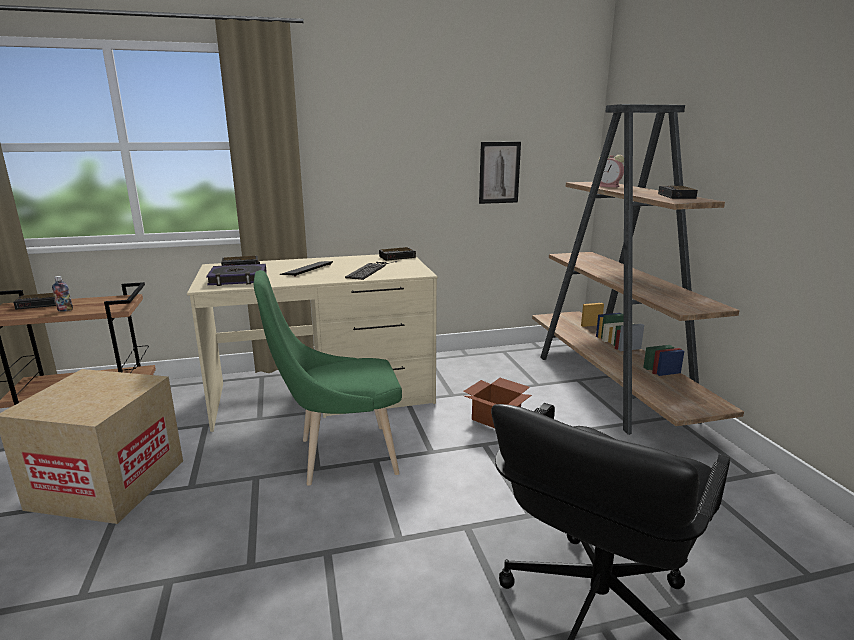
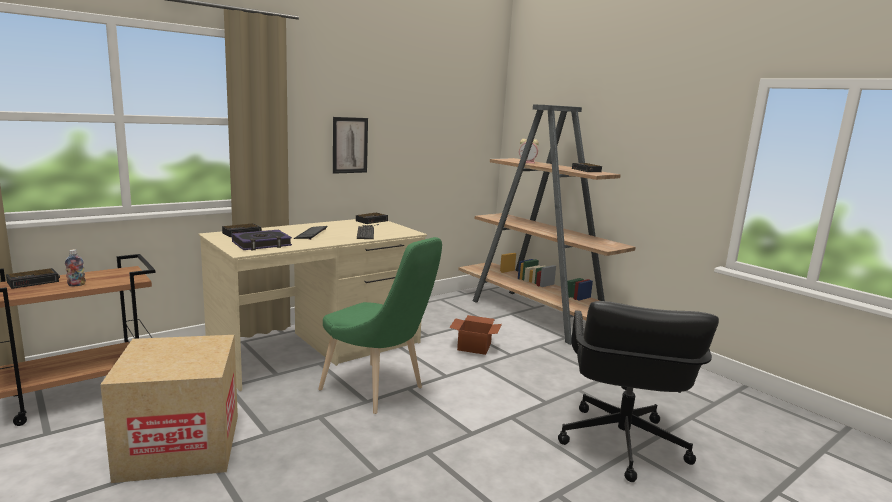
camera: 25 degrees left, 5 degrees down
green chair [253,270,402,486] -> green chair turned 105 degrees counterclockwise [318,237,442,414]
picture [479,142,521,204] -> picture moved to [333,117,368,174]

